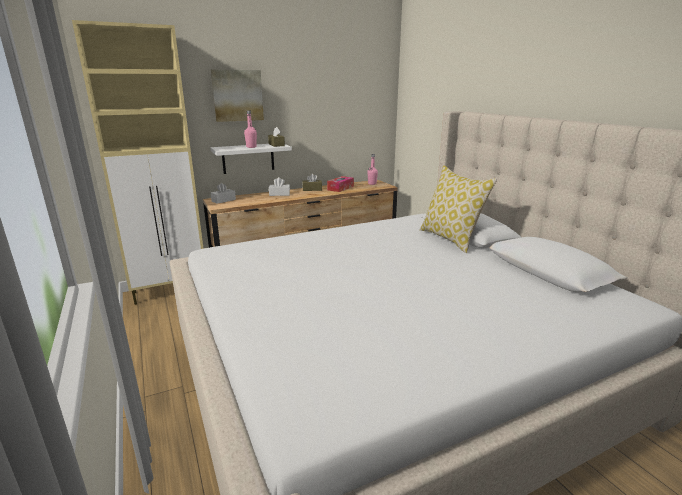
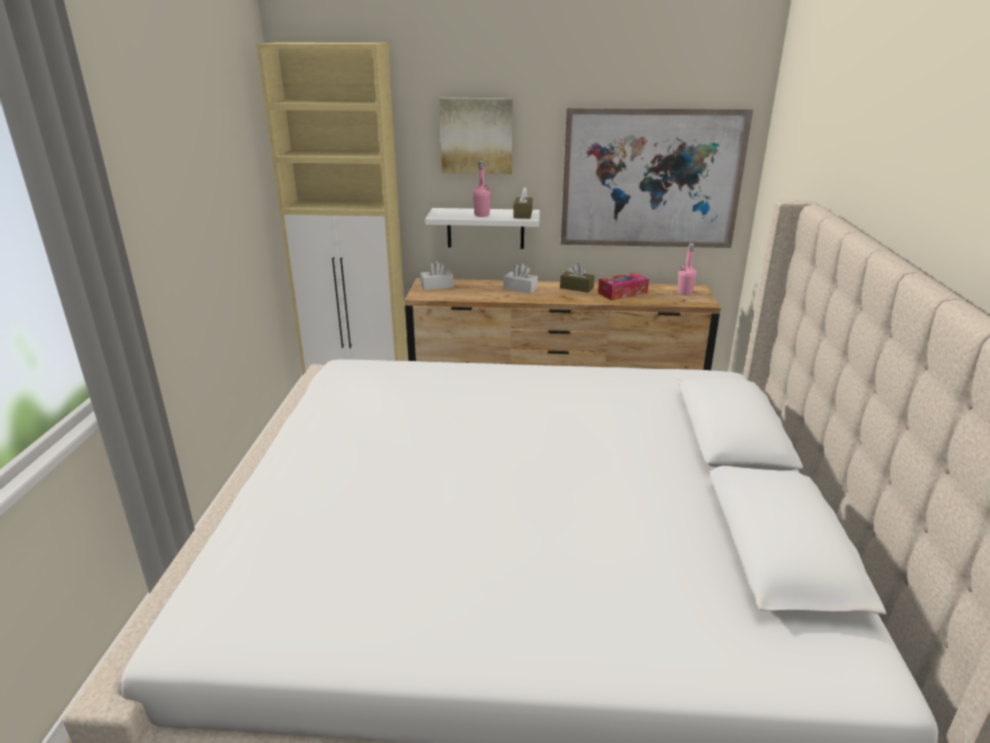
camera: 30 degrees right, 5 degrees up
pillow [420,165,497,253] -> none
none -> picture [561,108,753,248]

